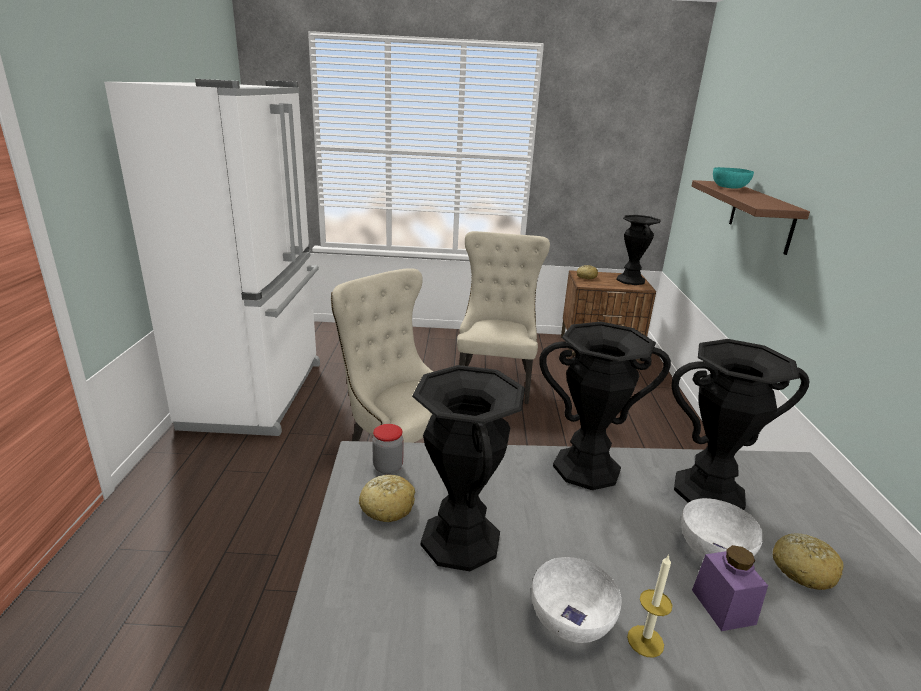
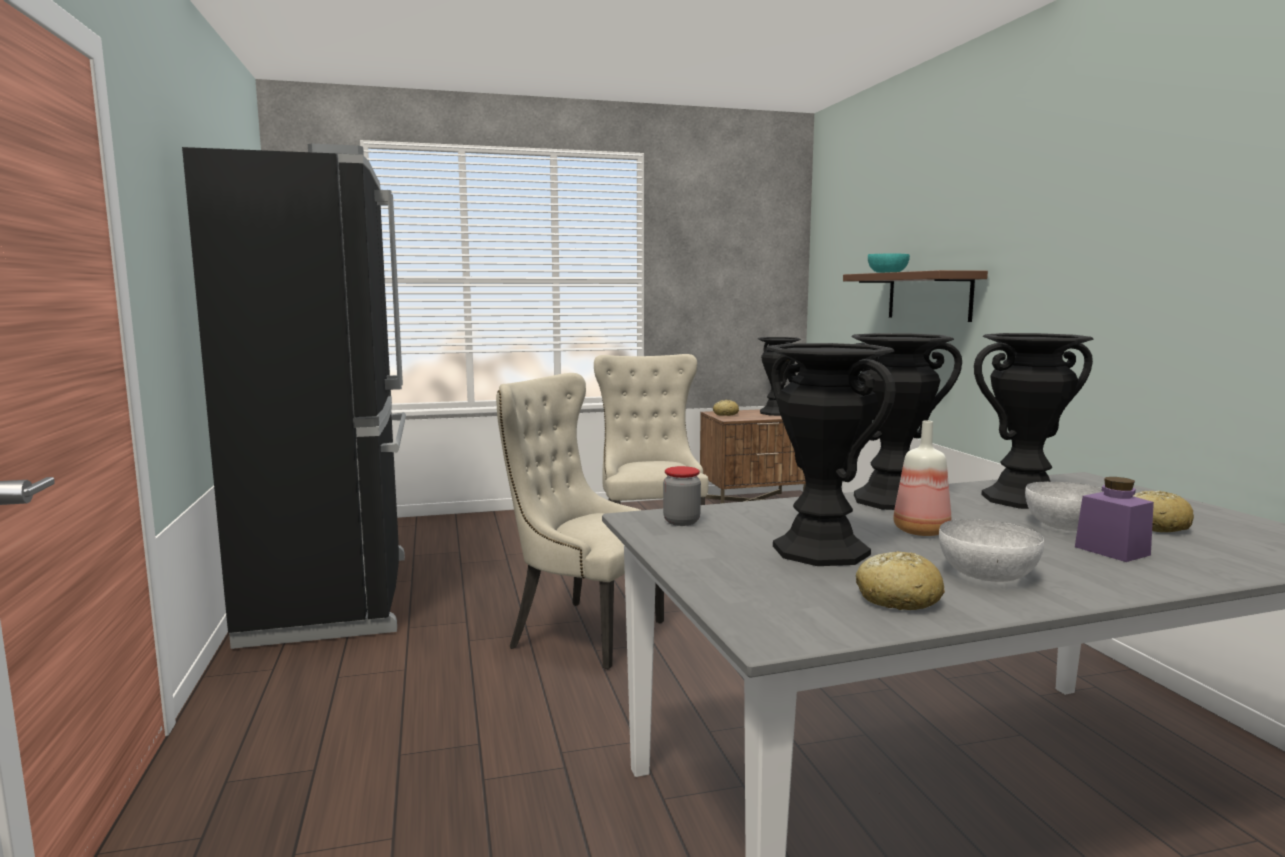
camera: 15 degrees left, 15 degrees down
white fridge [104,79,320,436] -> black fridge [182,144,406,649]
bread [359,475,415,522] -> bread moved to [856,551,945,610]
candle [627,554,673,658] -> none
none -> bottle [893,421,951,536]

